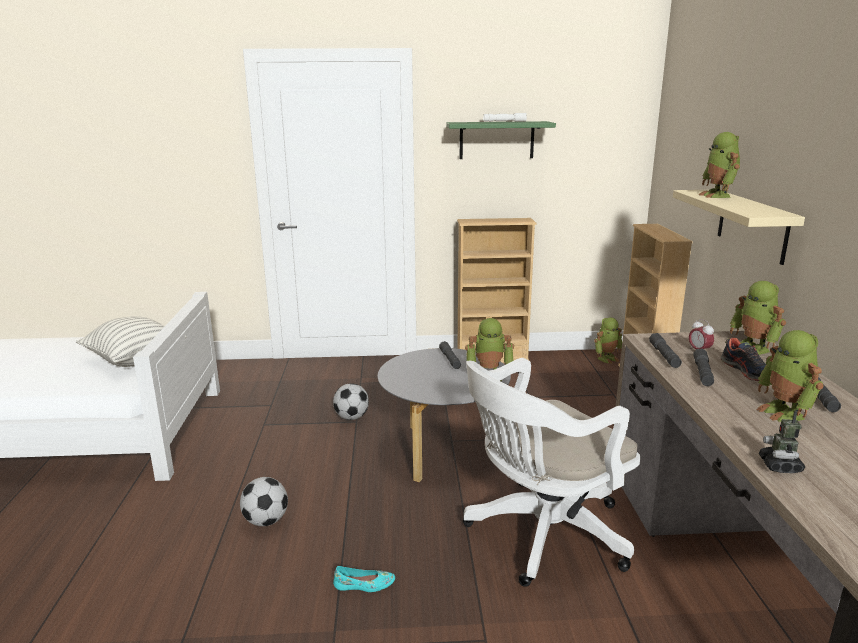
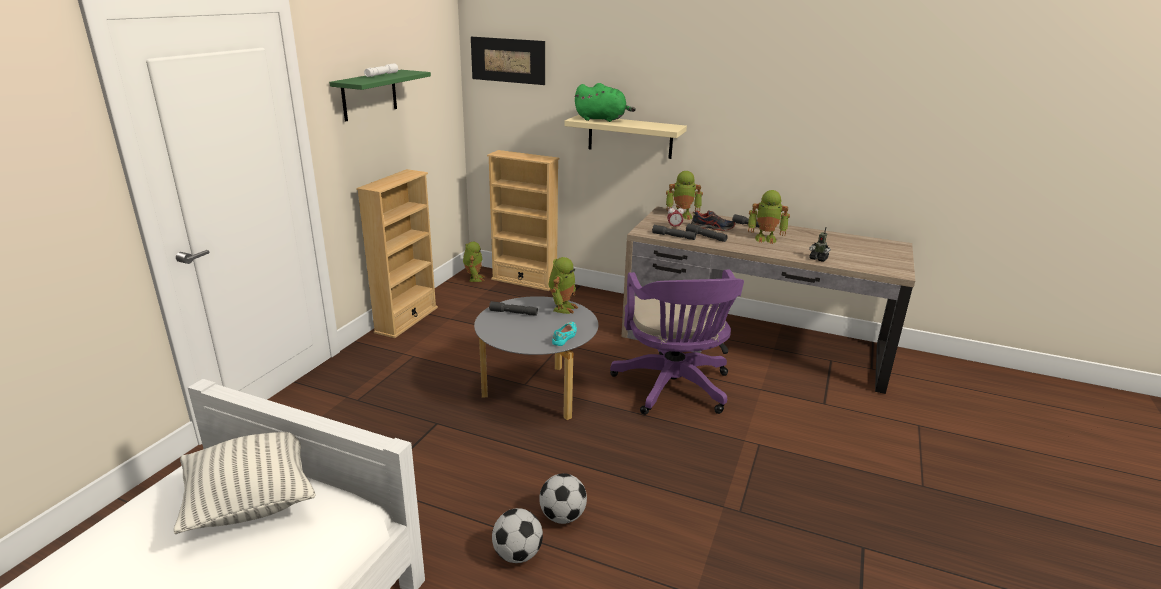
camera: 65 degrees left, 5 degrees up
football [333,383,369,420] -> football moved to [492,508,543,563]
turquoise shoe [333,566,395,592] -> turquoise shoe moved to [552,322,577,346]
white office chair [463,358,640,587] -> purple office chair [610,270,744,415]
toy robot [699,132,740,198] -> green plush toy [574,83,636,122]
none -> picture [471,37,545,85]

